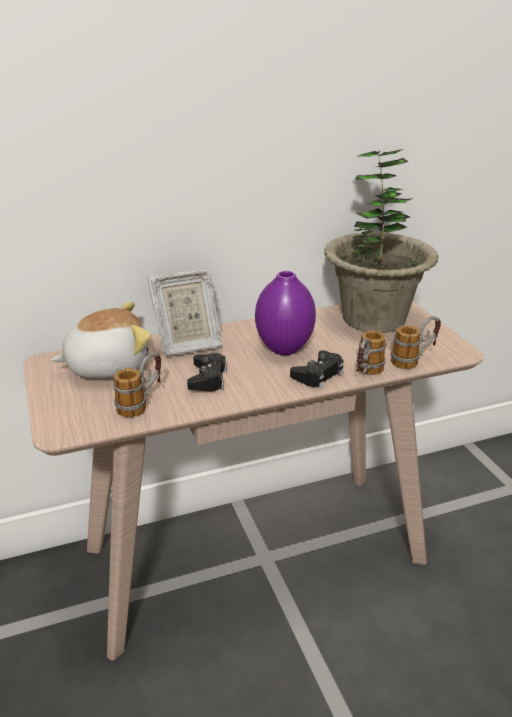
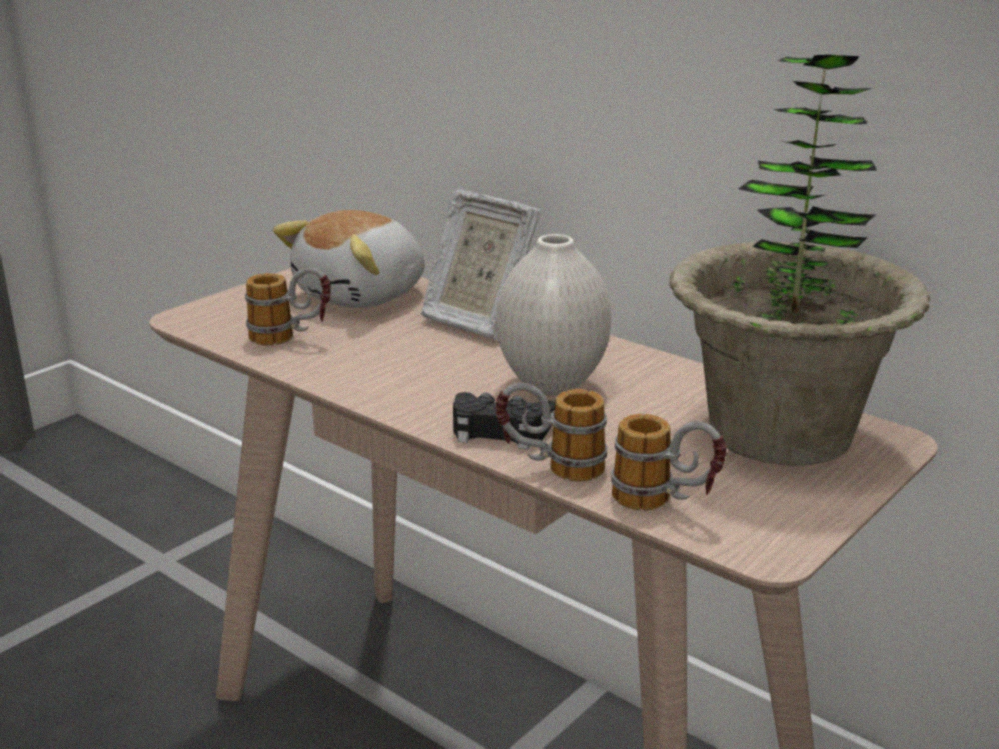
camera: 60 degrees right, 5 degrees down
plush toy [51,302,151,378] -> plush toy turned 90 degrees clockwise [273,210,425,308]
black game controller [187,353,227,391] -> none
purple vase [255,271,316,355] -> white vase [496,234,611,396]

